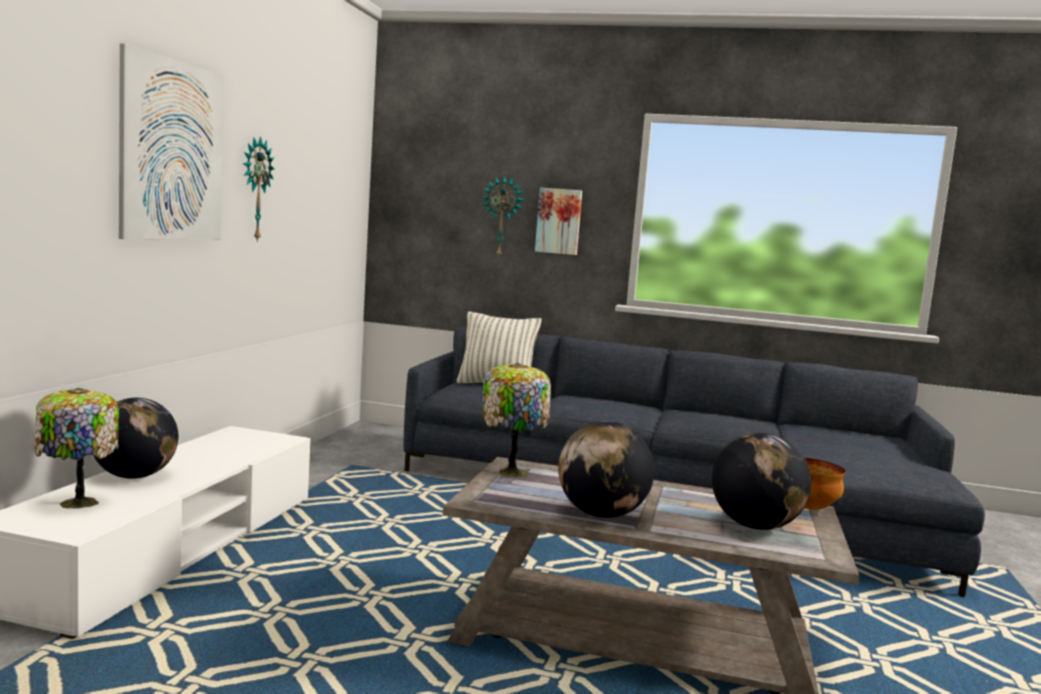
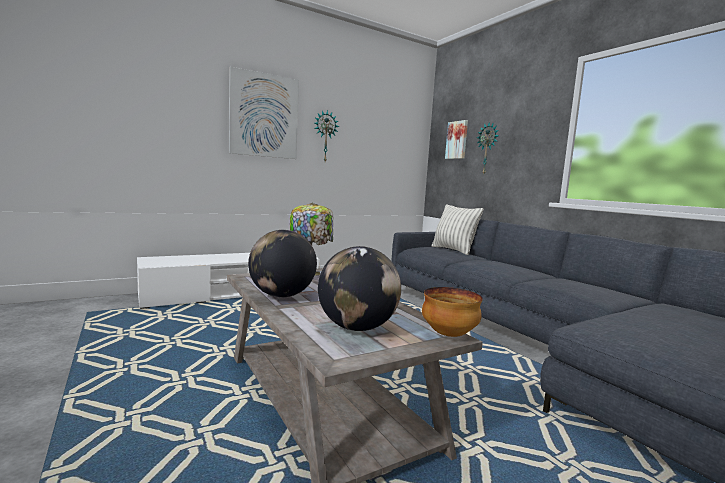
camera: 45 degrees right, 0 degrees up
table lamp [34,388,119,509] -> none
globe [93,398,178,479] -> none
picture [535,188,582,255] -> picture moved to [445,120,468,159]

